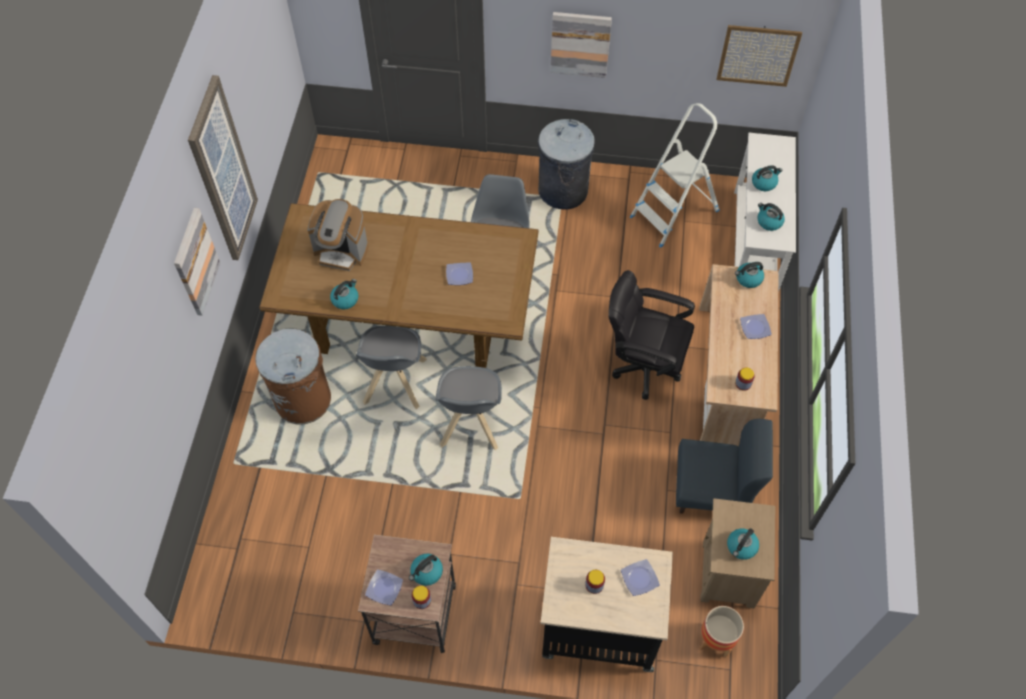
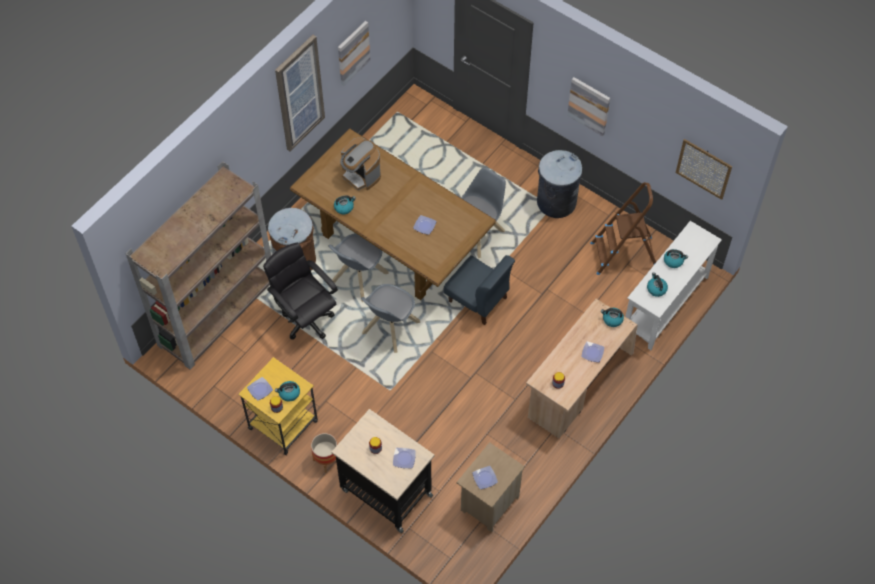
camera: 30 degrees right, 0 degrees up
picture [174,208,220,316] -> picture moved to [338,21,370,86]
brown cart [358,535,456,653] -> yellow cart [238,357,318,455]
black office chair [608,270,695,400] -> black office chair moved to [263,243,338,340]
white step ladder [630,103,720,248] -> brown step ladder [590,182,656,275]
blue chair [676,419,773,514] -> blue chair moved to [443,255,515,325]
planter [699,606,744,658] -> planter moved to [311,433,337,473]
kettle [727,528,759,560] -> plate [472,466,498,489]
none -> brown bookcase [126,162,271,369]

